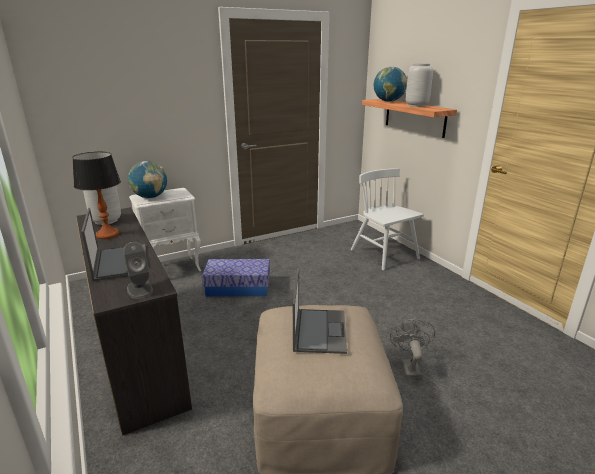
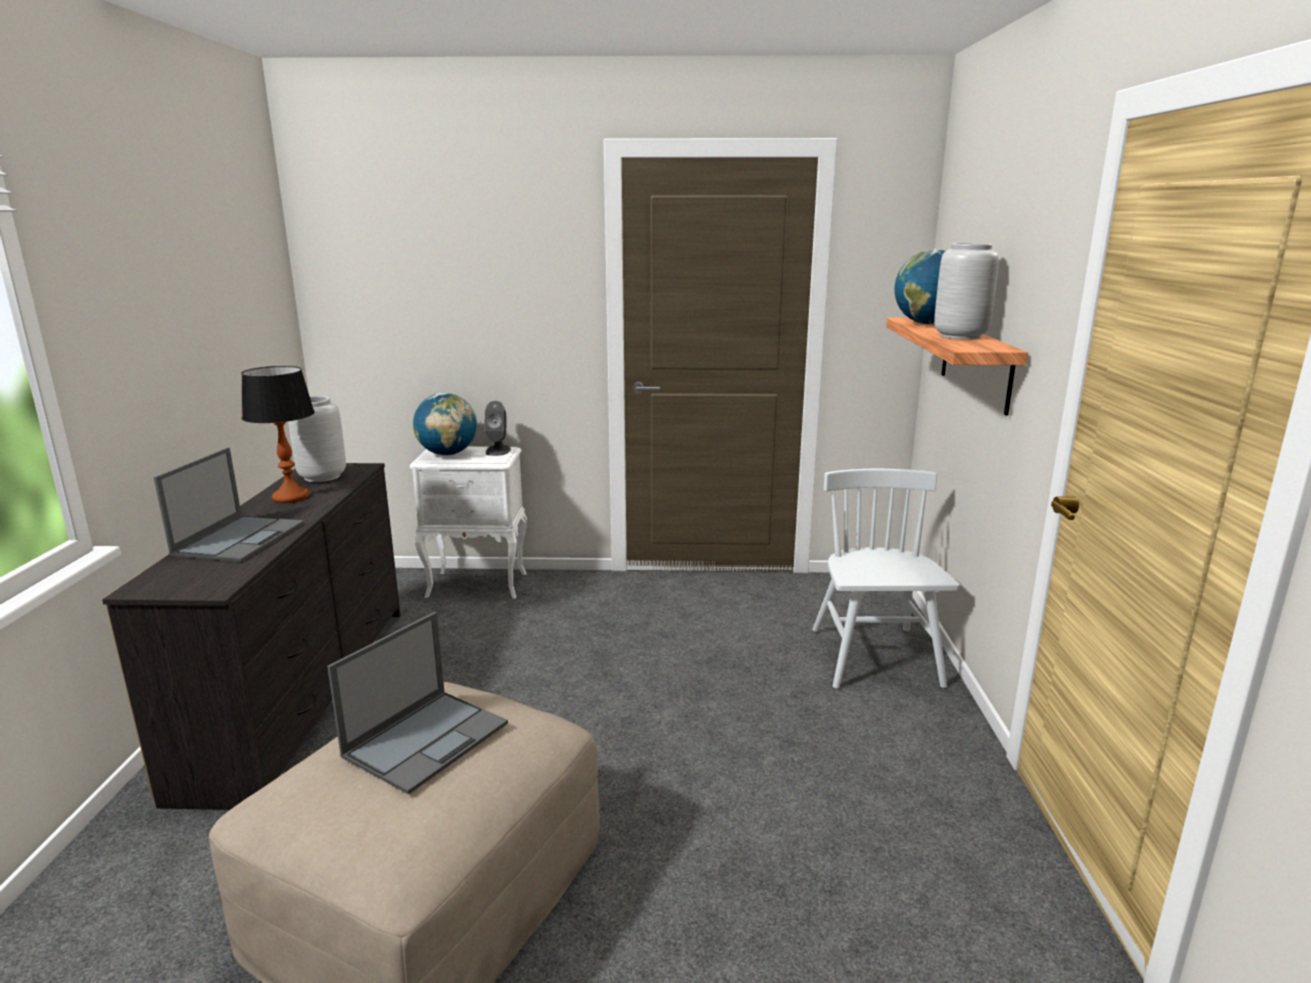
camera: 30 degrees right, 5 degrees down
grey speaker [124,242,153,299] -> grey speaker moved to [484,401,511,456]
storage box [202,259,270,297] -> none
grey fan [390,319,435,378] -> none

